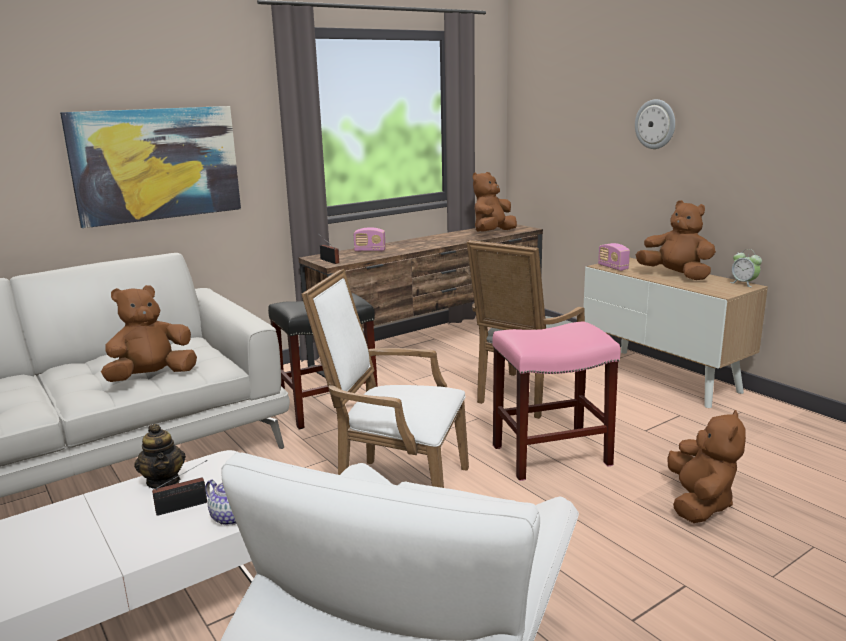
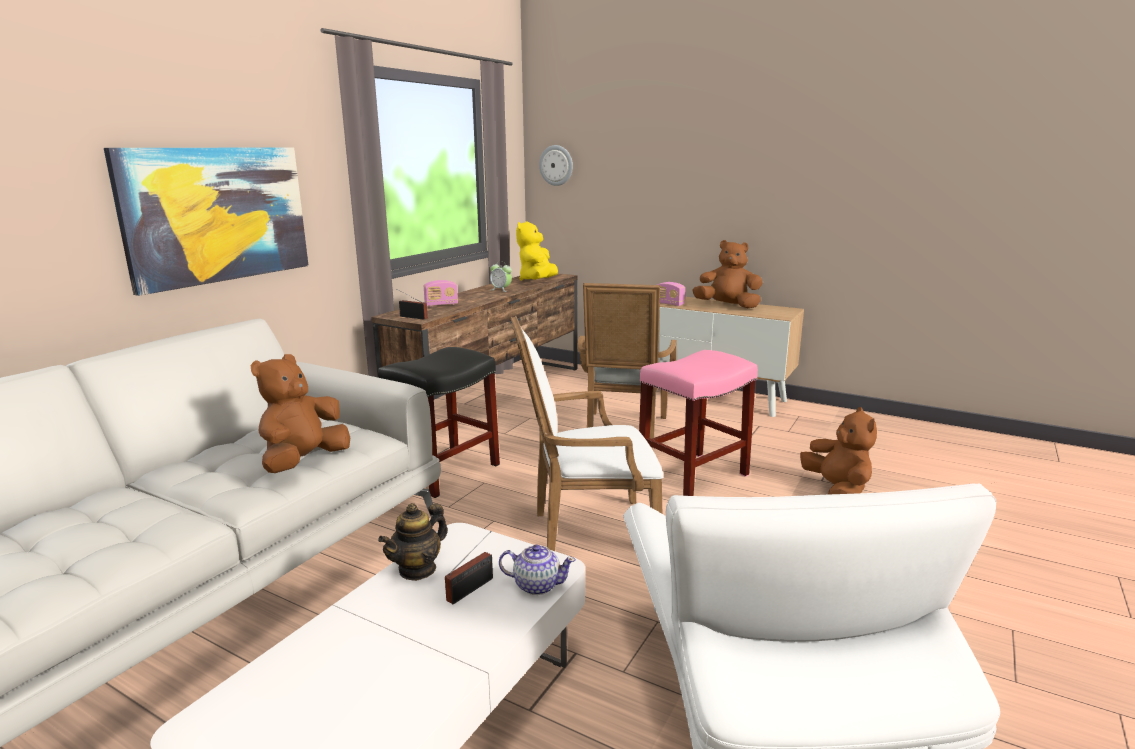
camera: 25 degrees left, 0 degrees up
teapot [134,424,186,489] -> teapot turned 90 degrees clockwise [378,503,448,581]
brown plush toy [473,172,517,232] -> yellow plush toy [516,221,558,281]
wall clock [635,99,675,149] -> wall clock moved to [539,145,573,186]
alarm clock [730,249,762,287] -> alarm clock moved to [490,261,512,292]

